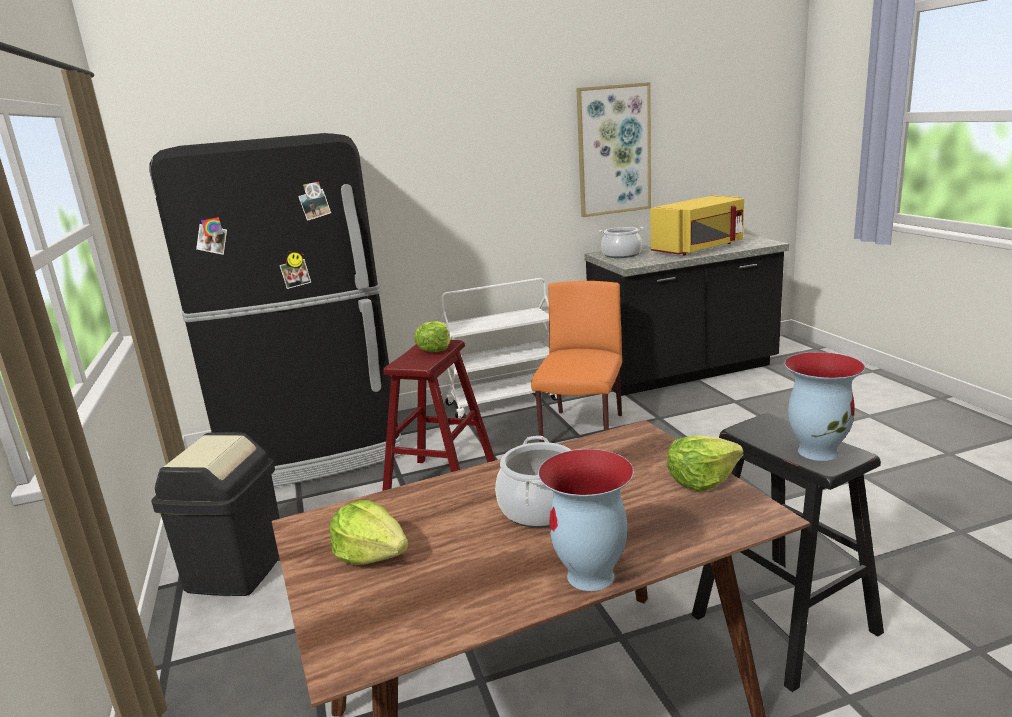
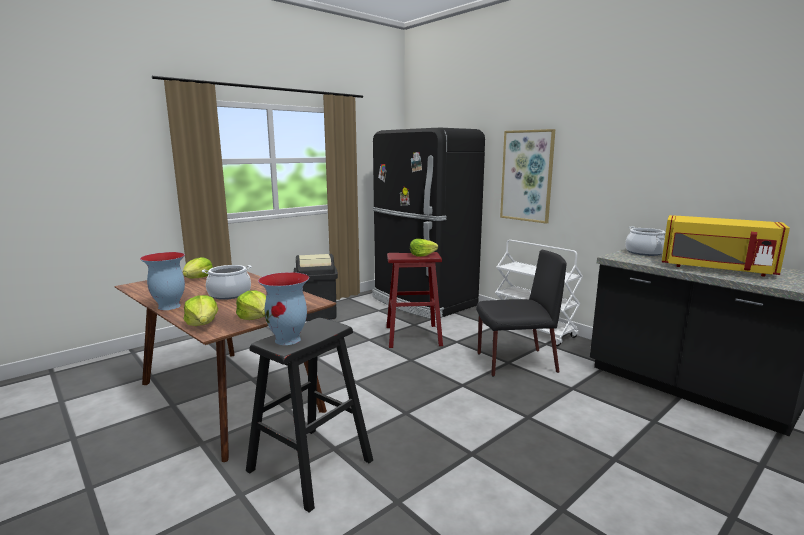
camera: 65 degrees right, 5 degrees down
orange chair [531,281,622,442] -> black chair [476,250,567,376]
picture [576,82,651,217] -> picture moved to [500,129,555,224]
none -> lettuce [184,295,218,326]

